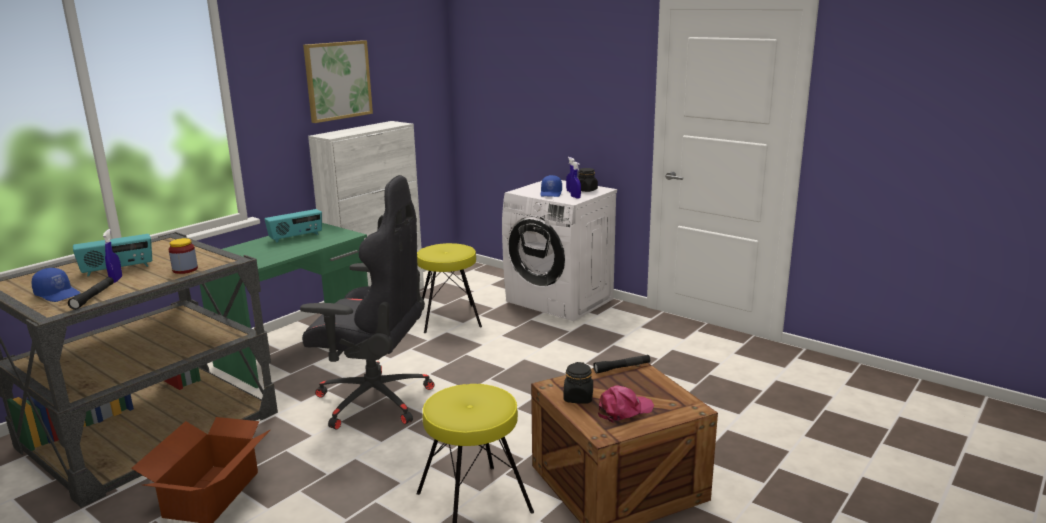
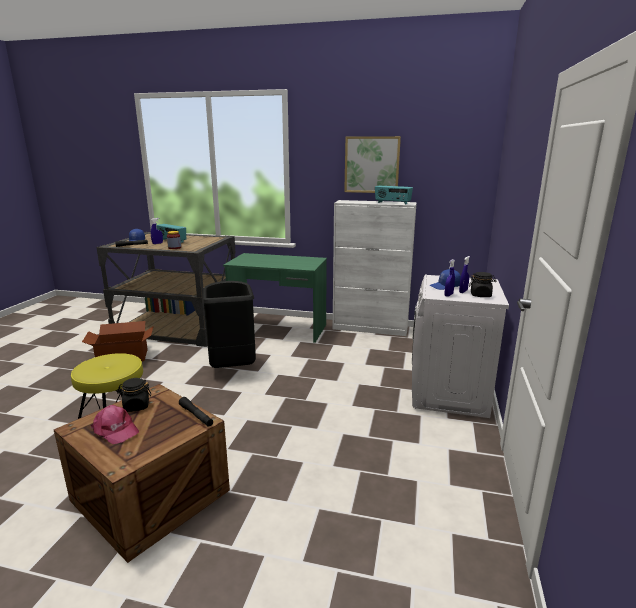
camera: 65 degrees right, 0 degrees up
radio [264,209,322,243] -> radio moved to [375,186,413,204]
black office chair [300,175,435,429] -> black trash can [202,281,256,368]
yellow stool [417,243,482,333] -> none

